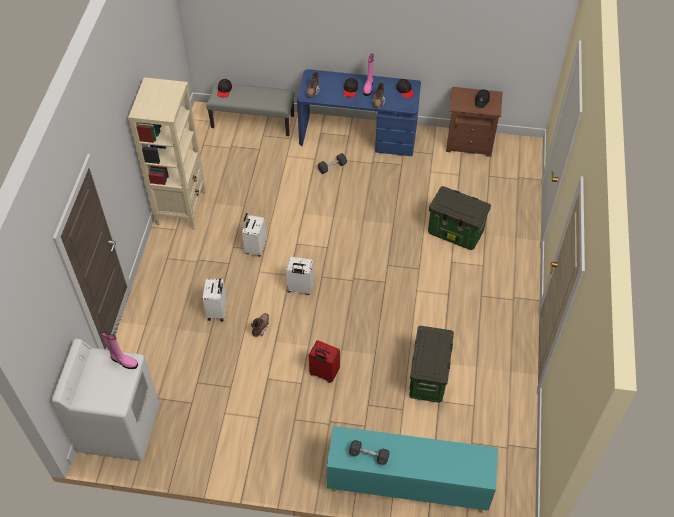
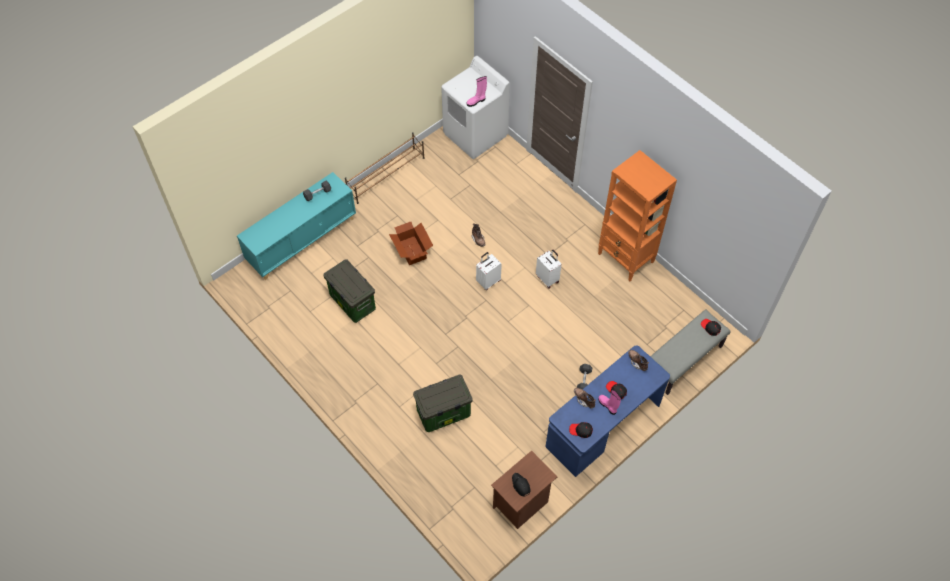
camera: 130 degrees right, 5 degrees up
beige bookcase [128,77,205,229] -> orange bookcase [598,150,677,281]
white suitcase [203,279,227,321] -> none
red suitcase [309,340,340,383] -> cardboard box [389,222,433,265]
none -> brown shoe rack [345,132,424,204]

